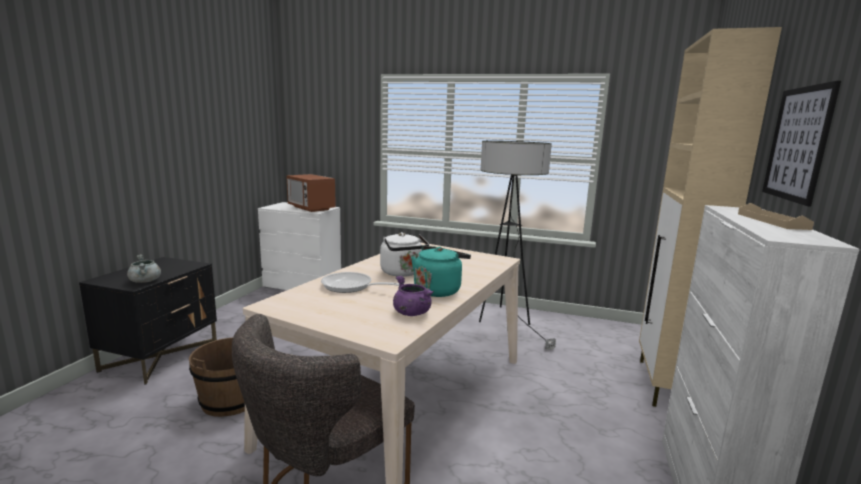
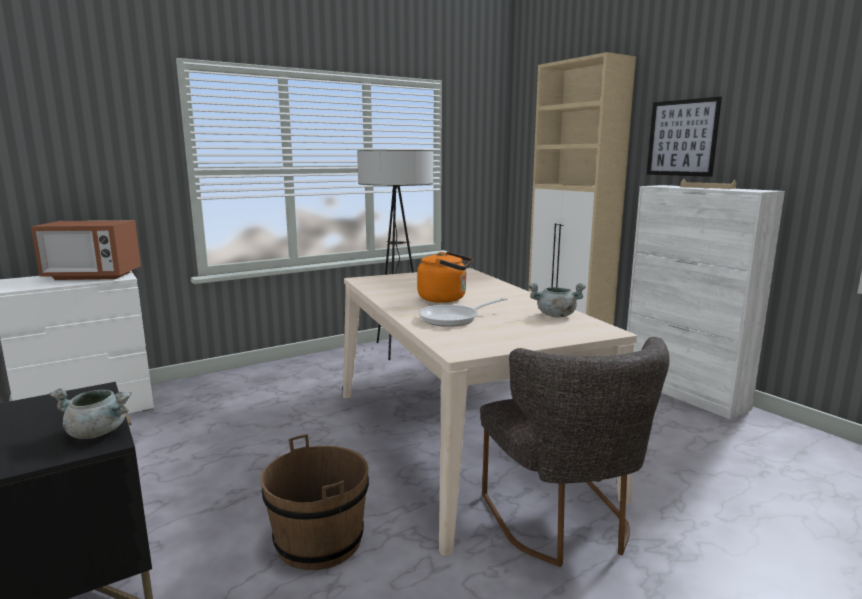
camera: 50 degrees left, 0 degrees up
white kettle [380,232,430,277] -> orange kettle [417,252,473,303]
purple cooking pot [393,276,434,316] -> grey cooking pot [528,283,586,317]
turquoise kettle [411,246,471,297] -> none

